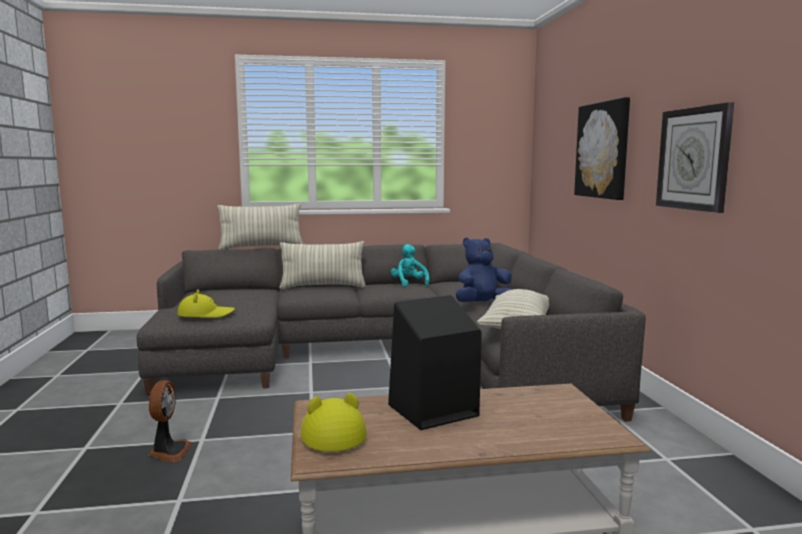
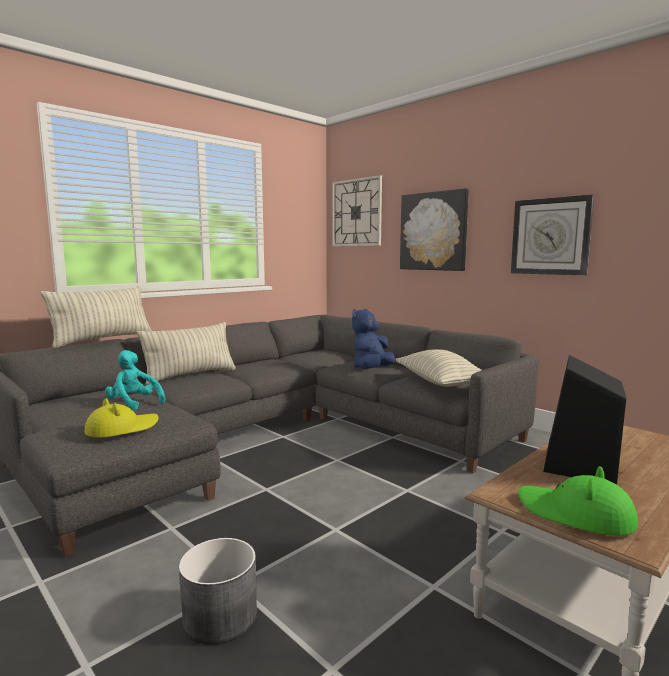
camera: 35 degrees left, 0 degrees up
fan [149,380,192,462] -> grey planter [179,538,257,644]
yellow hat [301,393,367,452] -> green hat [518,466,638,536]
turquoise plush toy [391,244,429,287] -> turquoise plush toy moved to [105,350,165,411]
none -> wall clock [332,175,382,246]

